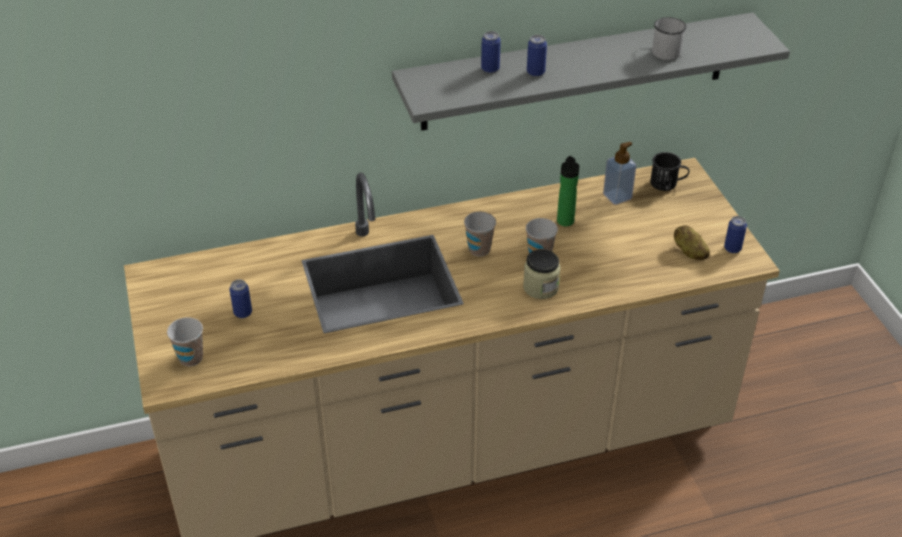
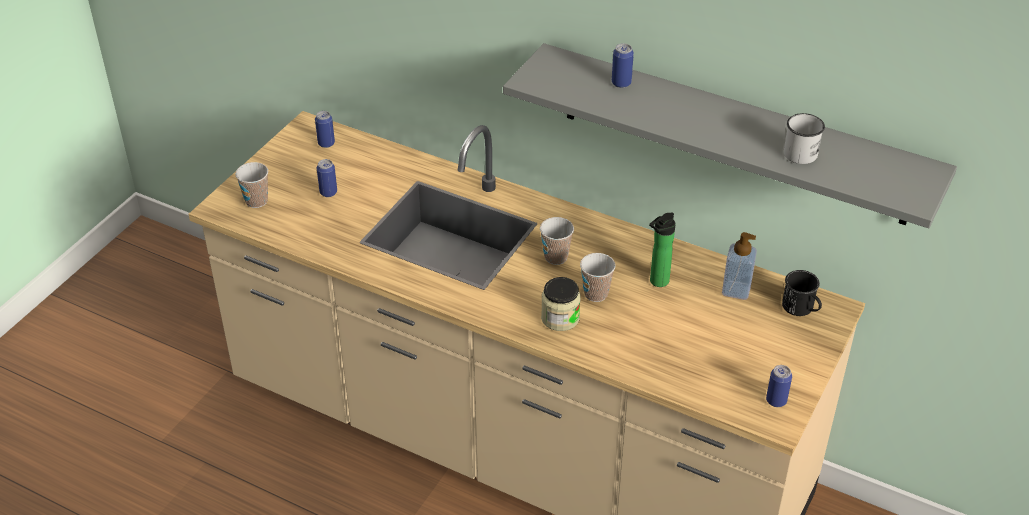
camera: 45 degrees right, 0 degrees up
can [527,35,547,77] -> can moved to [315,111,335,148]
potato [674,225,710,260] -> none

